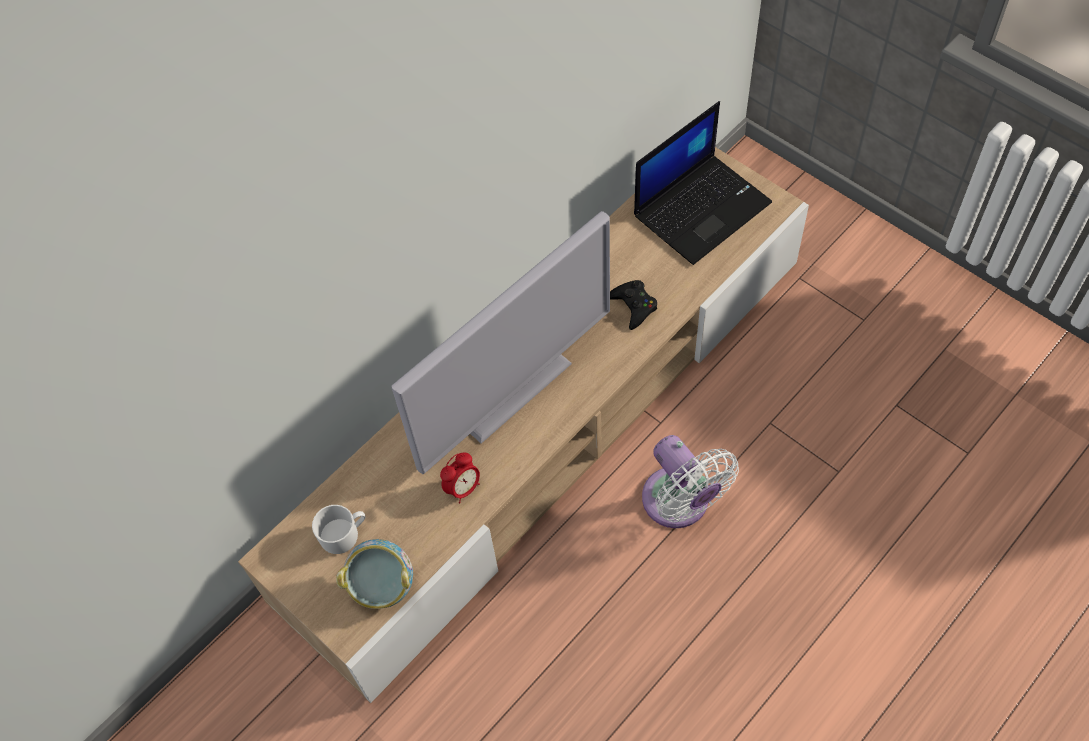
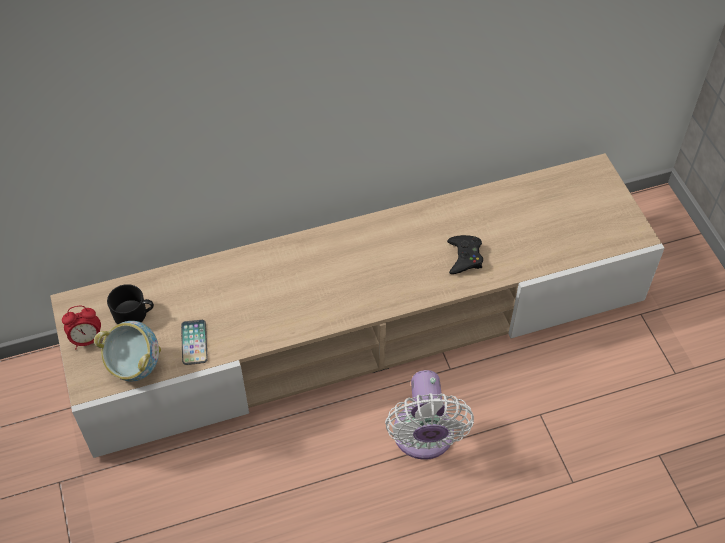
camera: 25 degrees right, 5 degrees down
white mug [312,505,365,554] -> black mug [107,284,154,324]
television [391,211,610,474] -> none
alarm clock [440,452,480,503] -> alarm clock moved to [62,306,101,350]
laptop [634,101,772,265] -> none
none -> phone [181,320,208,365]

